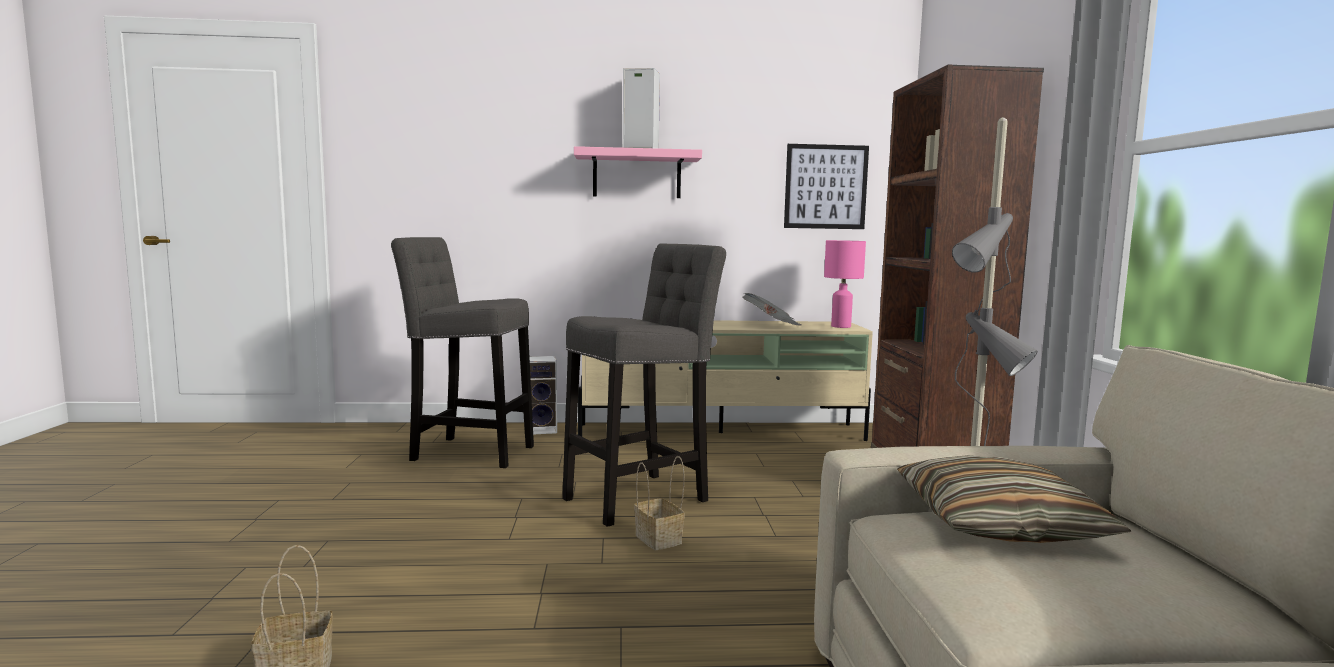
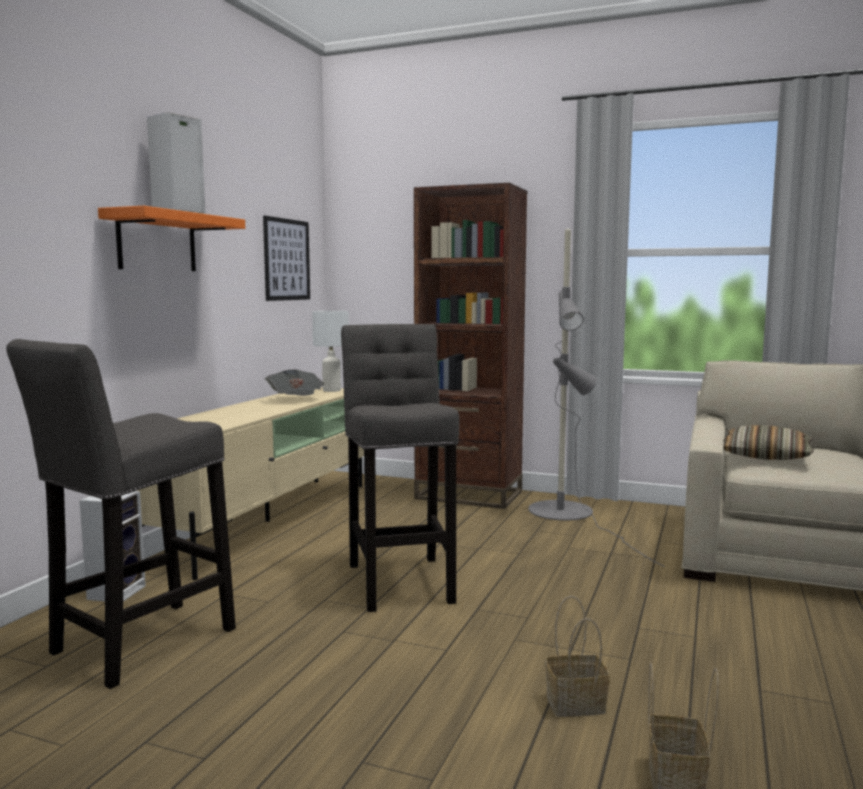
camera: 65 degrees left, 0 degrees up
pink shelf [574,146,702,198] -> orange shelf [98,206,245,271]
basket [634,456,684,550] -> basket moved to [545,595,610,717]
pink table lamp [824,240,866,328] -> white table lamp [312,311,349,392]

